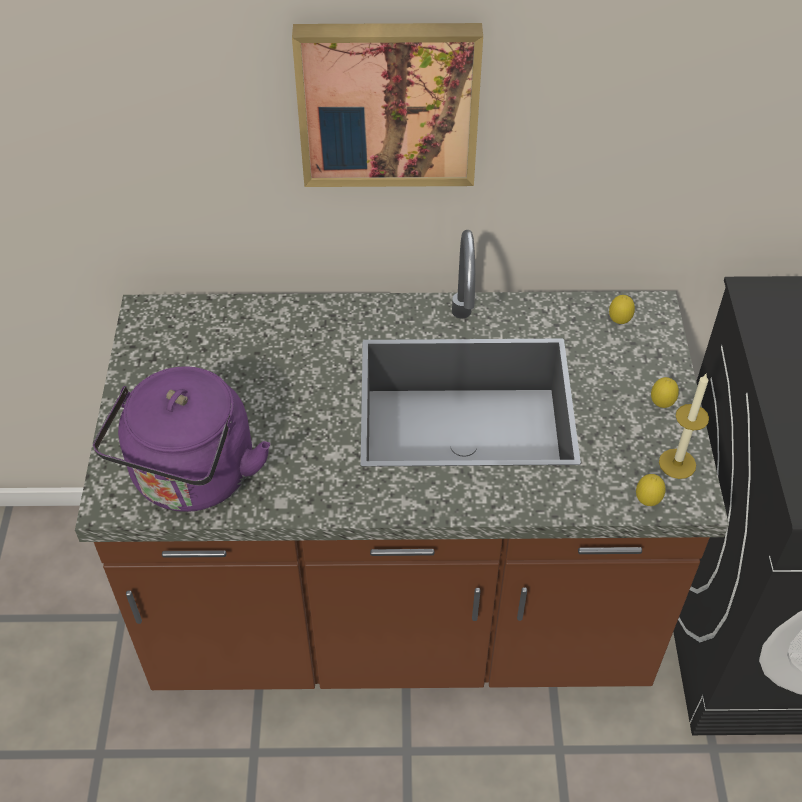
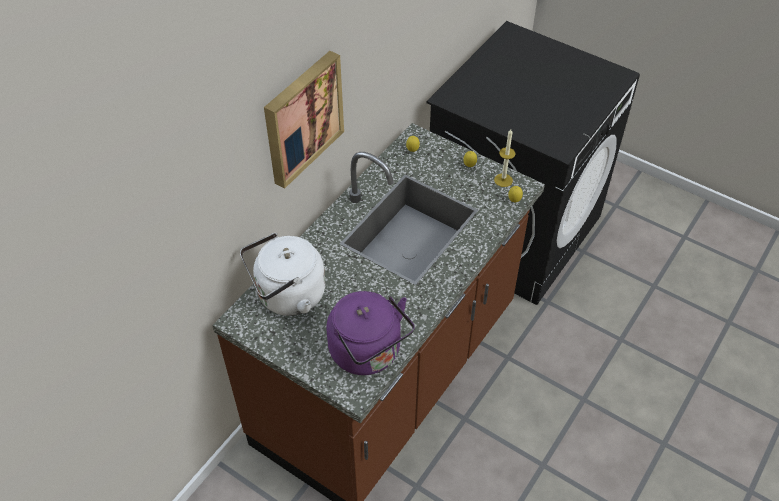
camera: 55 degrees left, 0 degrees up
none -> white kettle [240,233,325,316]

